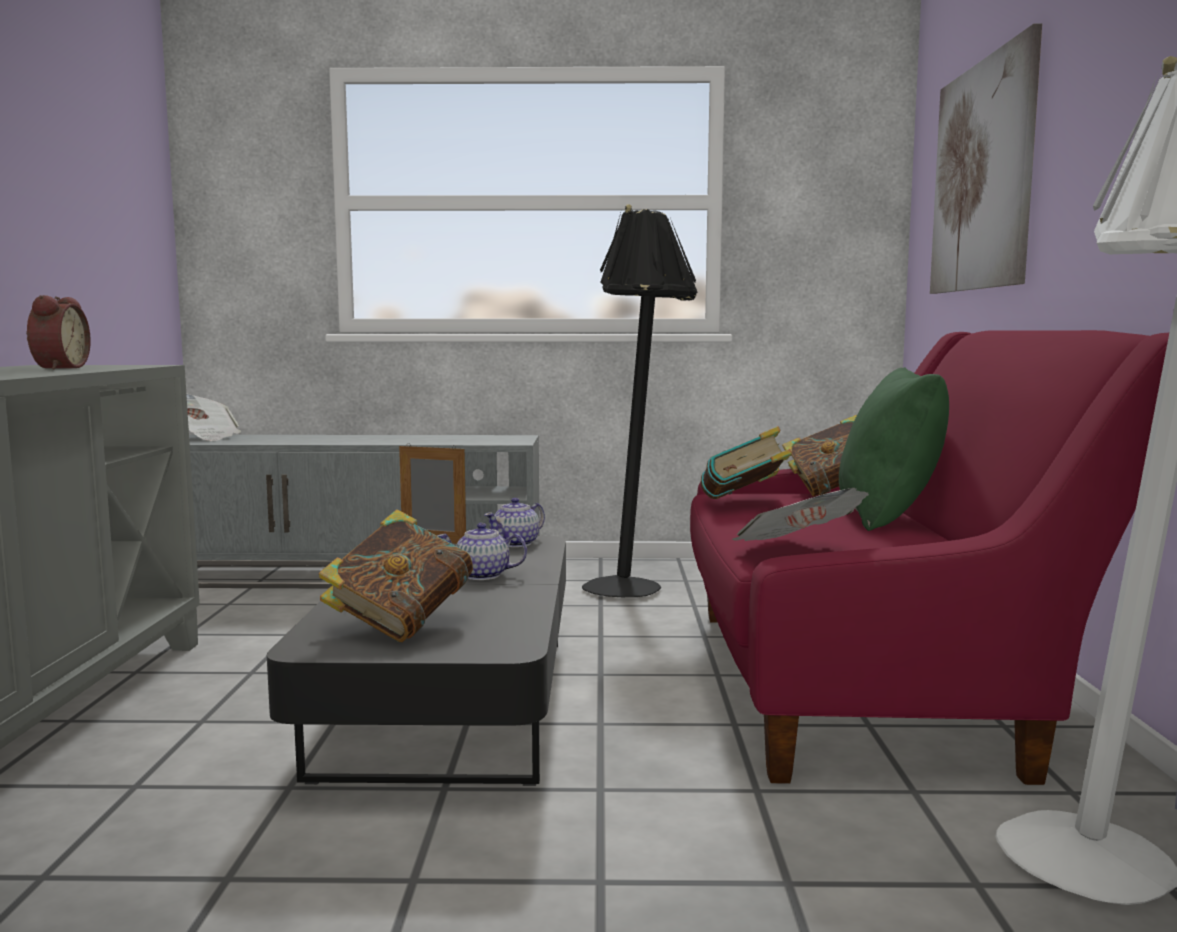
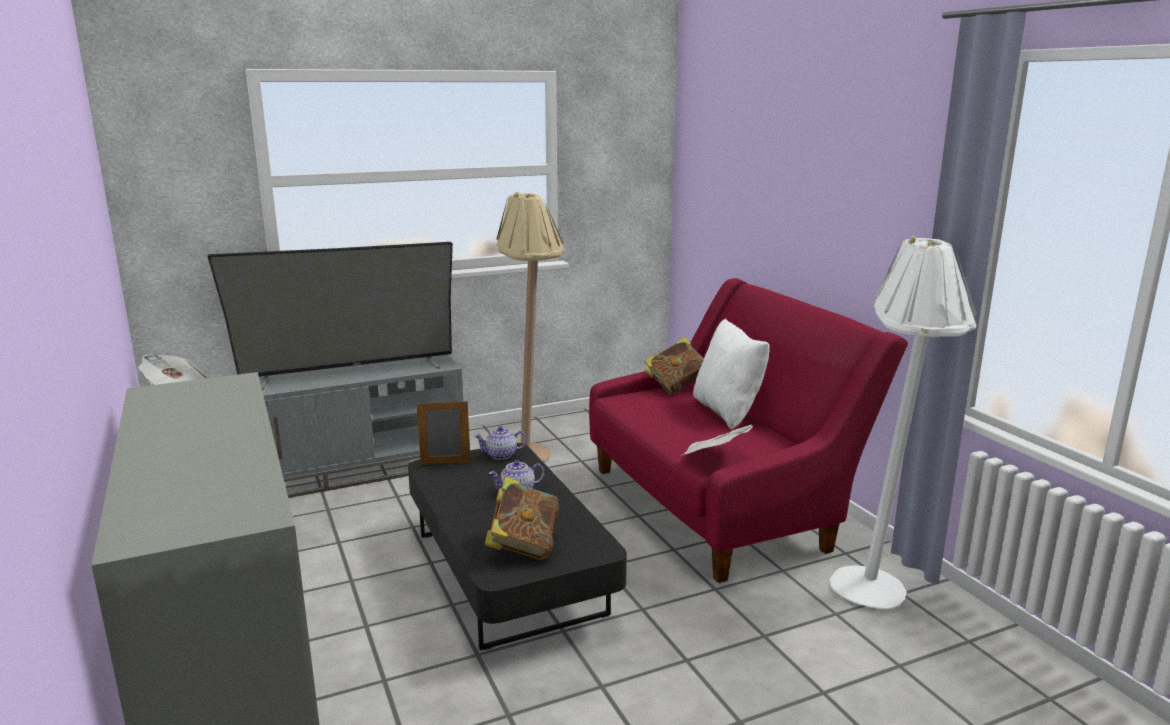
camera: 25 degrees left, 10 degrees up
alarm clock [26,295,91,370] -> none
teapot [484,498,545,547] -> teapot turned 60 degrees clockwise [474,426,527,460]
black floor lamp [582,204,697,597] -> beige floor lamp [496,192,564,461]
book [701,426,792,499] -> none
green pillow [839,367,949,531] -> white pillow [693,319,770,430]
picture [930,24,1042,294] -> none
none -> television [207,242,453,390]

